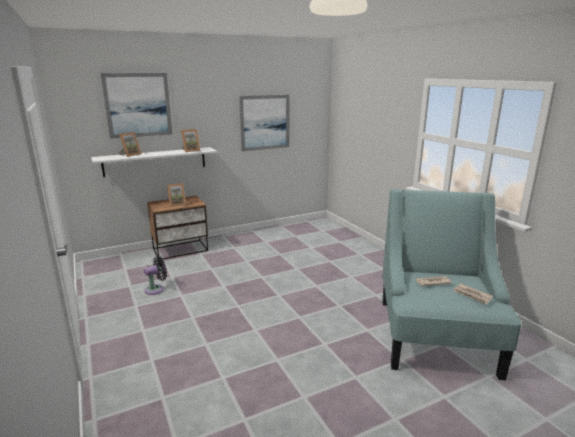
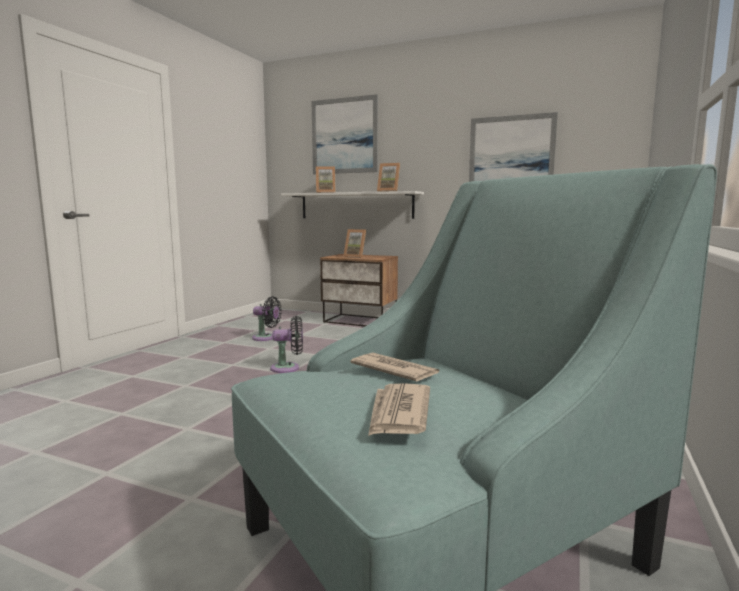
camera: 50 degrees right, 10 degrees down
none -> black fan [270,316,303,373]

